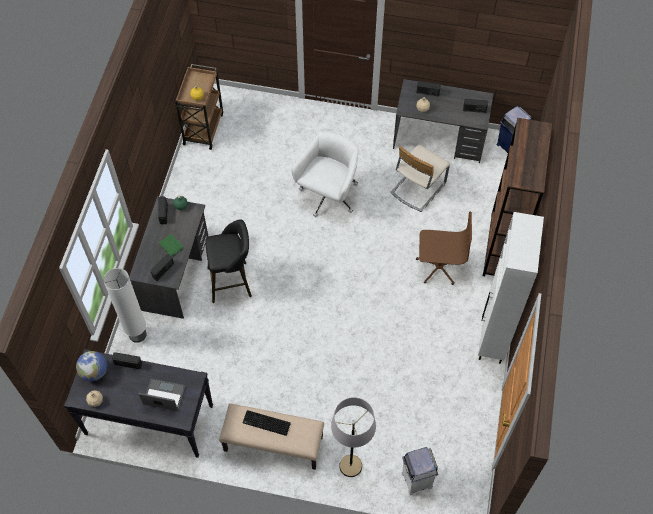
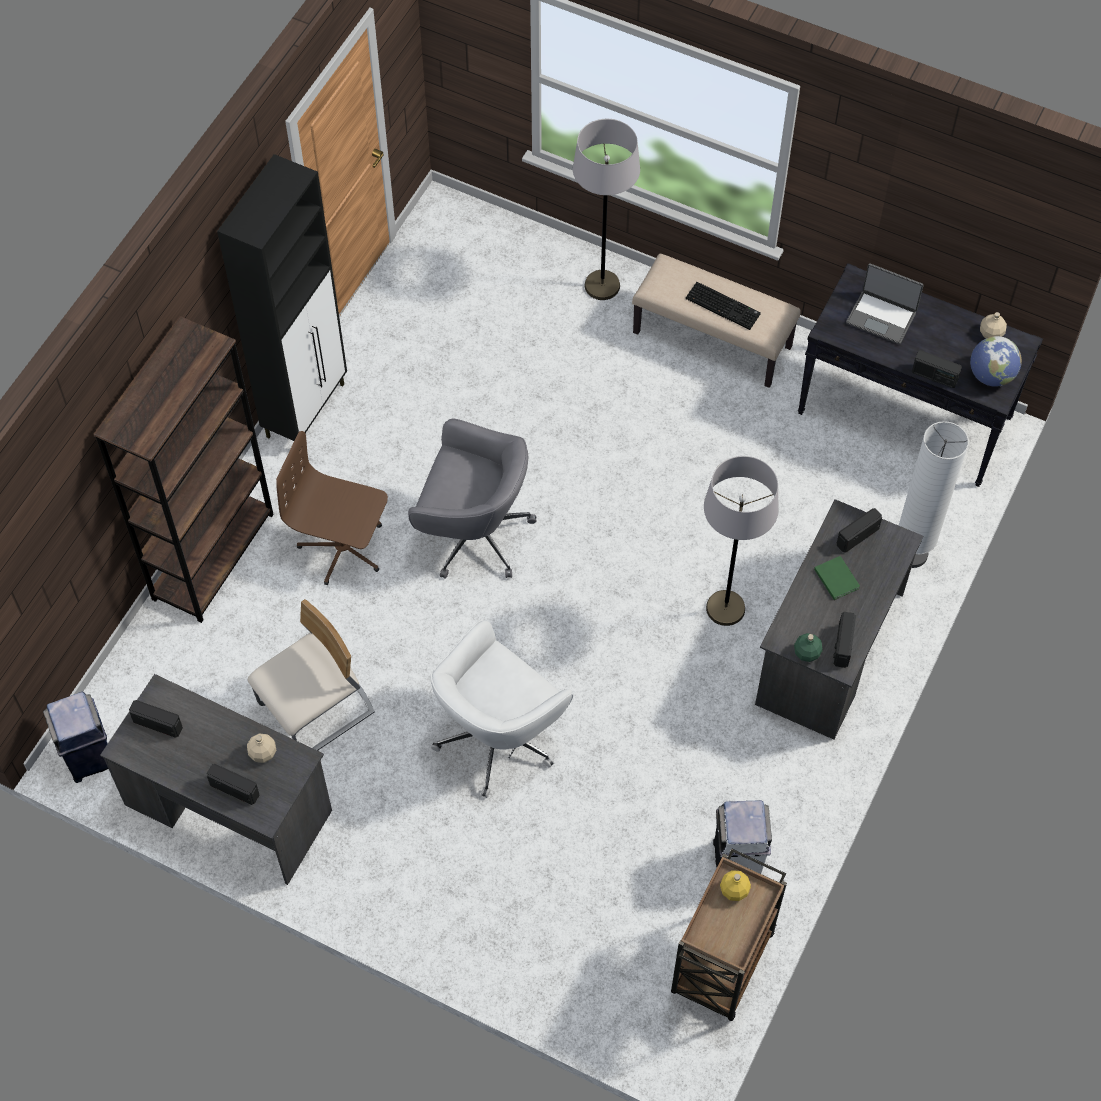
camera: 165 degrees left, 0 degrees up
black stool [205,219,252,303] -> grey floor lamp [704,456,779,626]
white trash can [401,447,438,495] -> white trash can moved to [713,800,772,874]
white cabinet [478,212,544,364] -> black cabinet [217,154,347,452]
none -> grey office chair [408,419,537,579]

